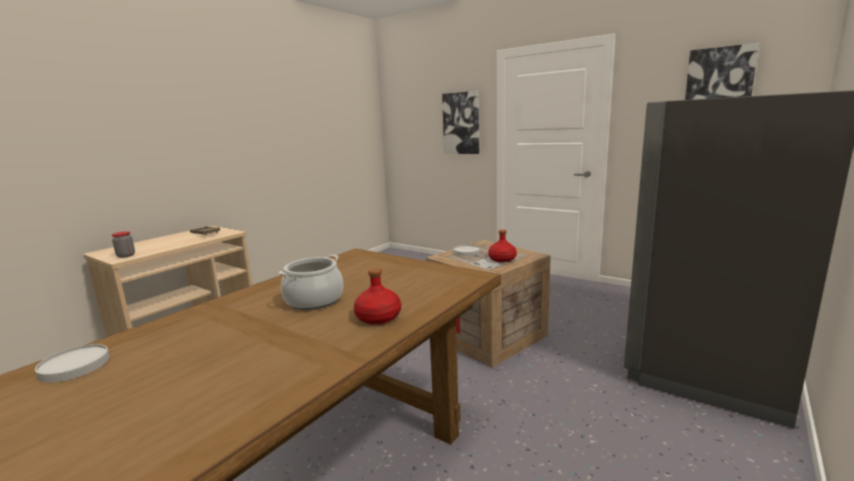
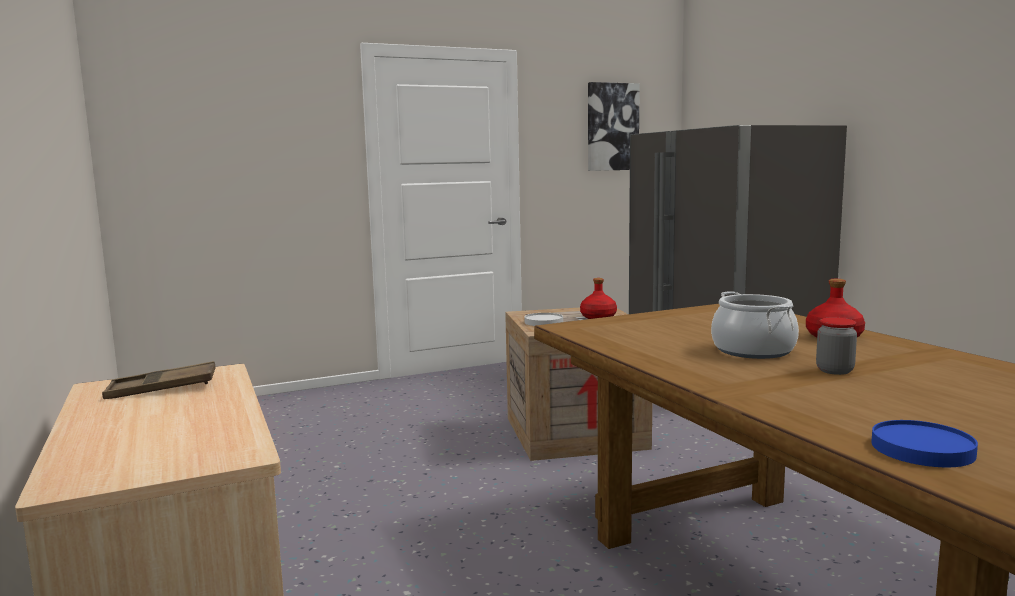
camera: 60 degrees left, 5 degrees down
white plate [35,344,110,383] -> blue plate [871,420,978,467]
jar [112,231,135,258] -> jar moved to [816,318,857,375]
picture [442,91,479,154] -> none

